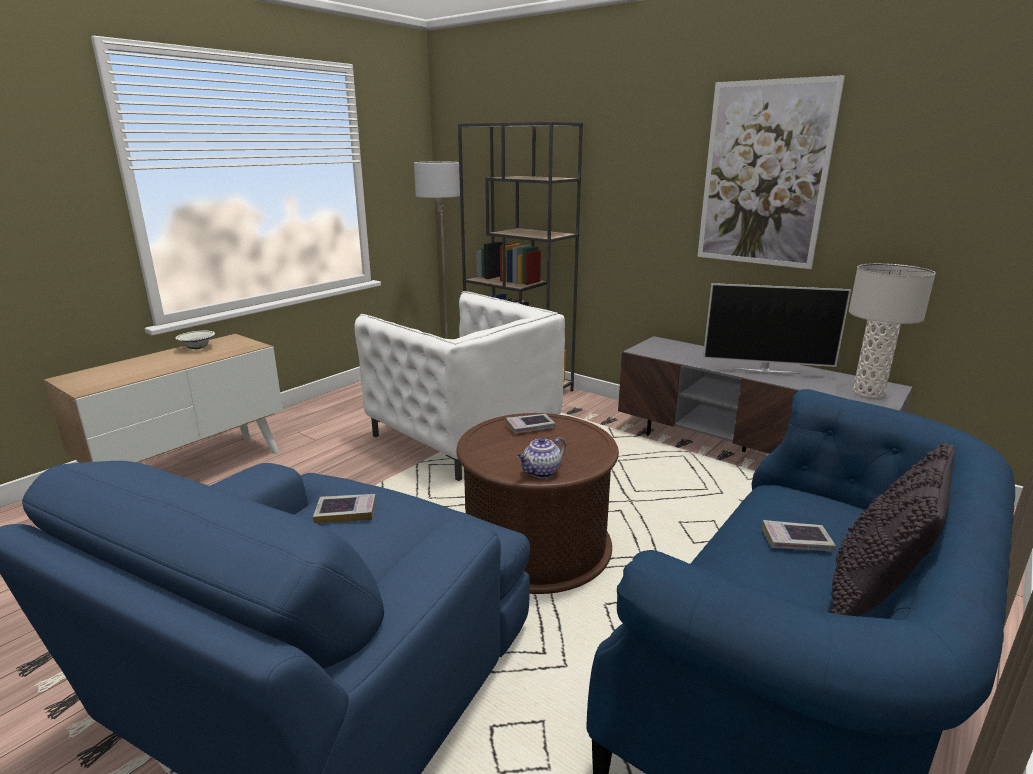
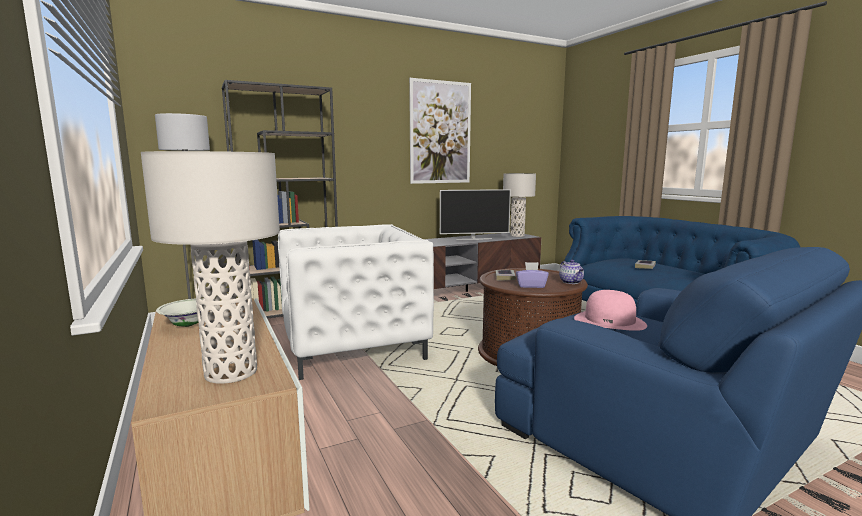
camera: 65 degrees left, 10 degrees down
book [313,494,376,523] -> pink hat [574,290,647,331]
television [703,283,851,374] -> television turned 45 degrees clockwise [440,189,511,240]
black pillow [830,443,955,617] -> none
none -> white table lamp [141,151,280,384]
none -> purple tissue box [516,262,549,288]

